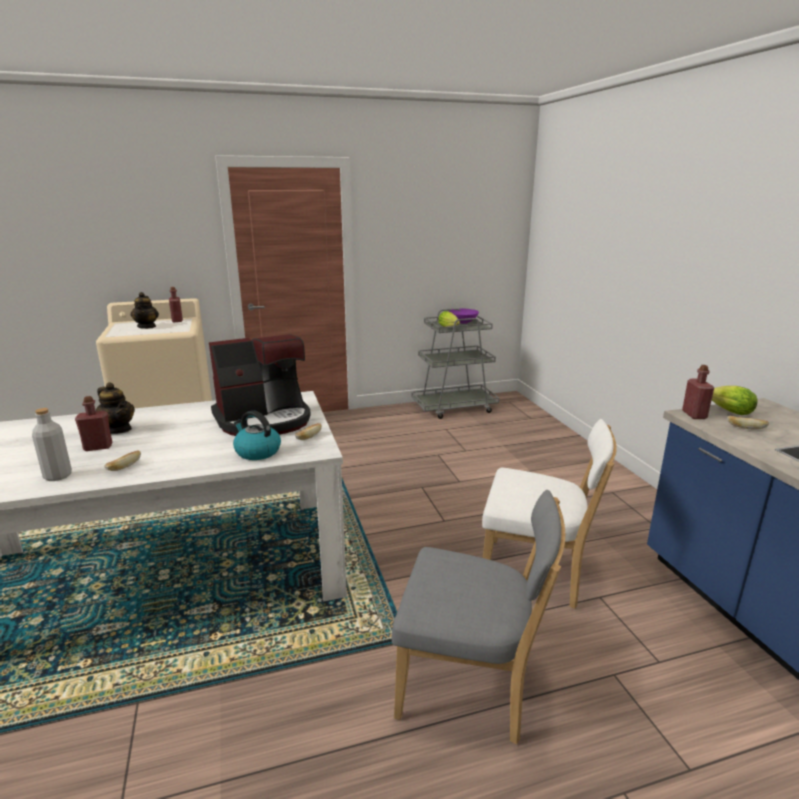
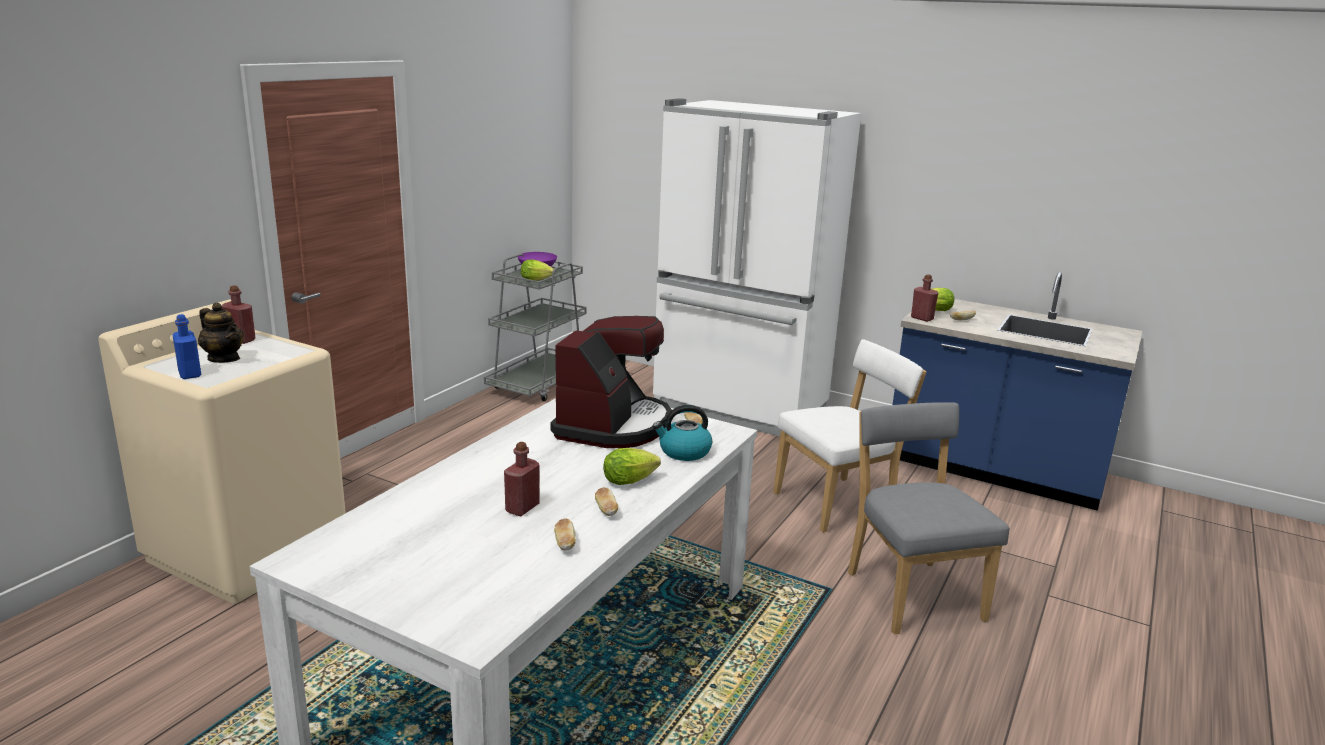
camera: 45 degrees left, 0 degrees up
grey bottle [32,408,72,481] -> bread [554,518,576,551]
teapot [96,382,135,434] -> none
grey chair [392,490,565,745] -> grey chair turned 75 degrees counterclockwise [848,402,1009,634]
none -> blue bottle [173,314,201,379]
none -> lettuce [603,448,661,485]
none -> white fridge [653,98,861,437]

